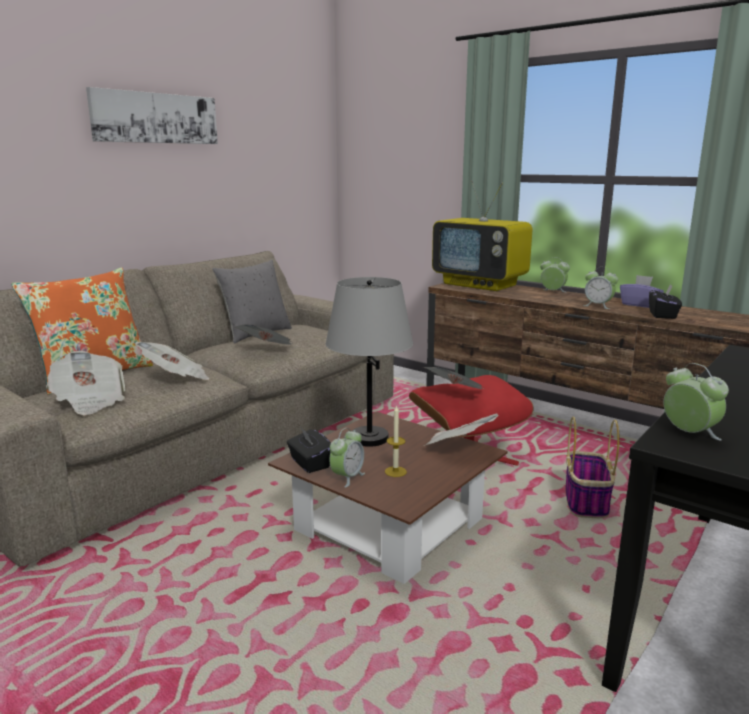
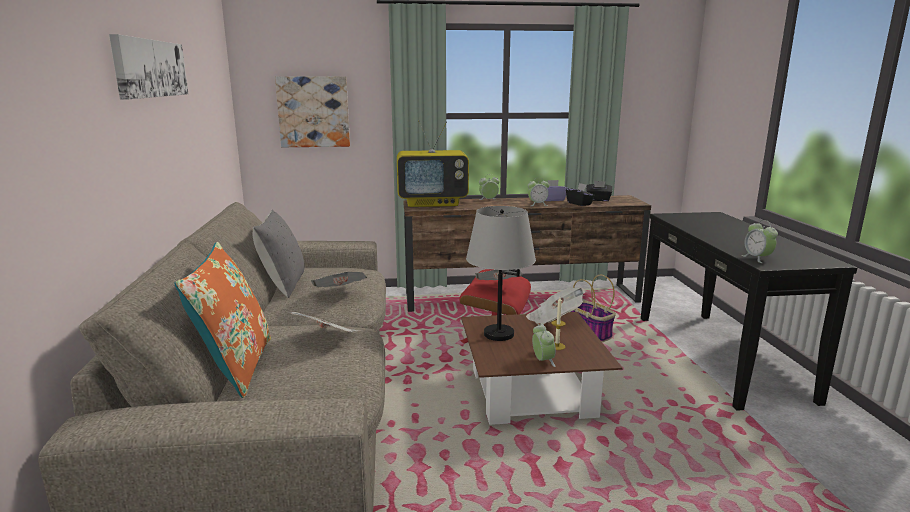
camera: 45 degrees left, 0 degrees up
newspaper [46,351,125,415] -> none
black tissue box [287,428,331,473] -> black tissue box moved to [586,181,612,201]
alarm clock [663,363,729,441] -> alarm clock turned 120 degrees counterclockwise [742,220,778,263]
none -> picture [275,76,350,147]

